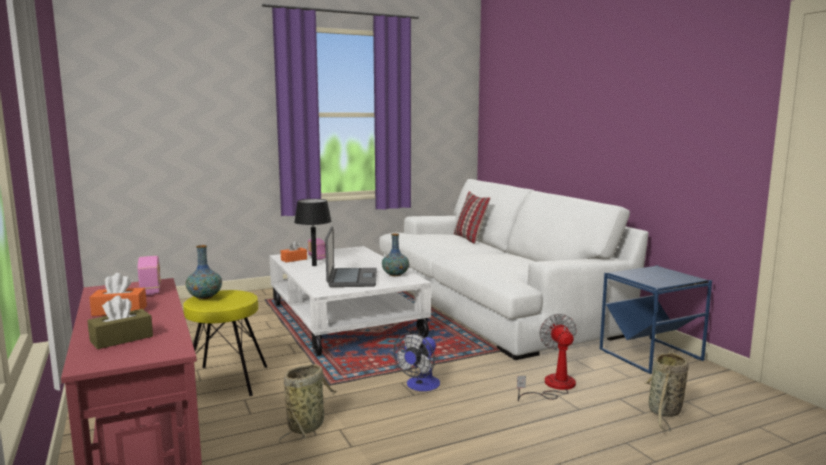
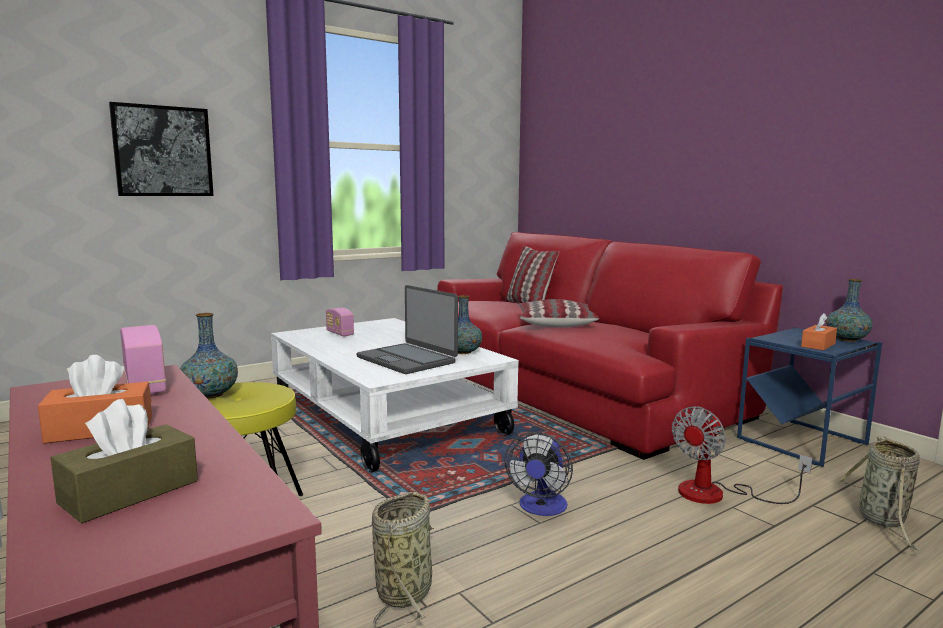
camera: 10 degrees left, 0 degrees up
orange tissue box [281,241,307,262] -> orange tissue box moved to [801,313,837,350]
black table lamp [294,199,331,266] -> none
laptop [325,226,377,287] -> laptop turned 150 degrees clockwise [357,285,458,374]
white sofa [379,179,649,360] -> red sofa [437,232,783,460]
fan [517,314,577,401] -> fan turned 120 degrees counterclockwise [672,406,812,504]
none -> picture [109,102,214,196]
none -> pillow [518,299,599,327]
none -> vase [826,279,873,342]

